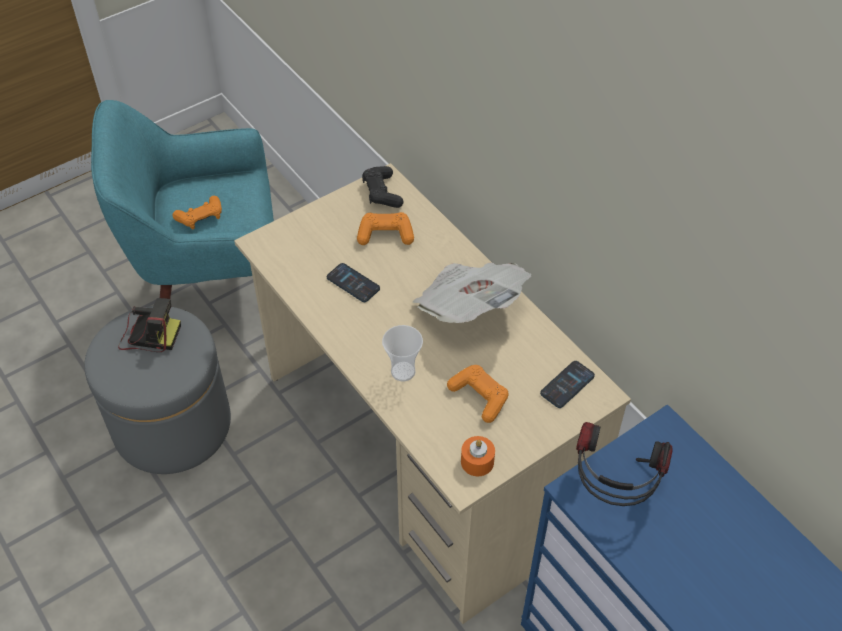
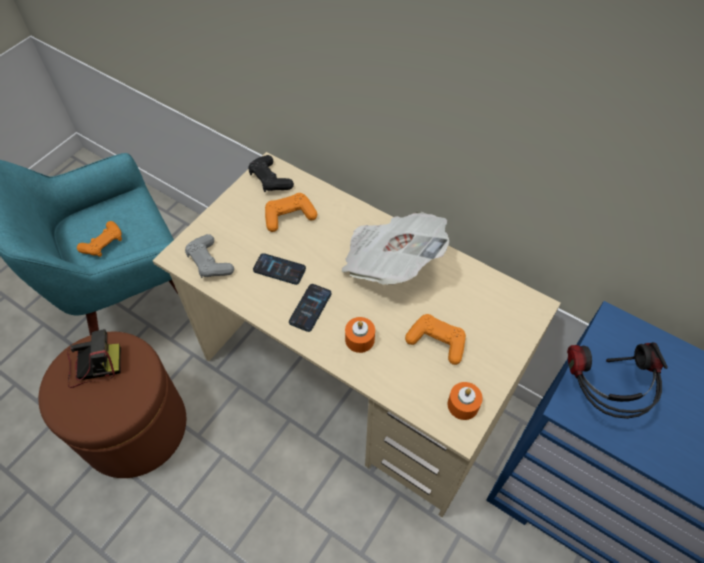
camera: 20 degrees left, 5 degrees up
grey ottoman [84,306,231,474] -> brown ottoman [39,332,186,478]
cup [382,325,423,381] -> orange candle [345,317,375,353]
phone [540,361,595,408] -> phone moved to [289,284,331,332]
none -> grey game controller [185,234,234,278]

